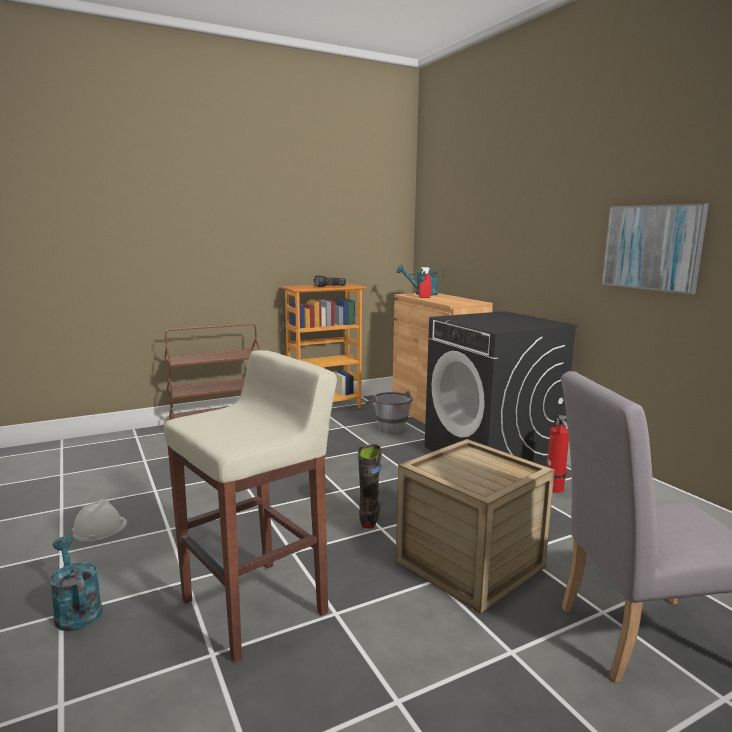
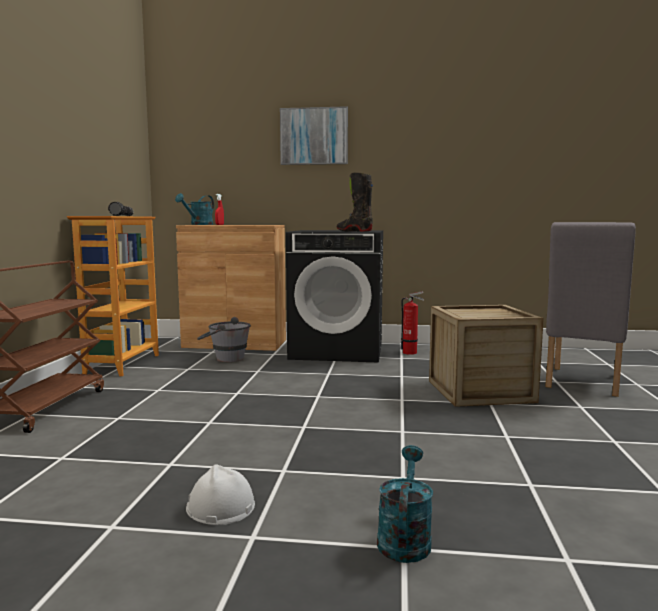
camera: 55 degrees left, 5 degrees down
turquoise watering can [49,536,102,631] -> turquoise watering can turned 105 degrees clockwise [377,445,433,563]
beige stool [164,350,337,662] -> none
black boot [358,444,382,529] -> black boot moved to [337,172,373,232]
picture [602,203,709,294] -> picture moved to [280,106,348,165]

